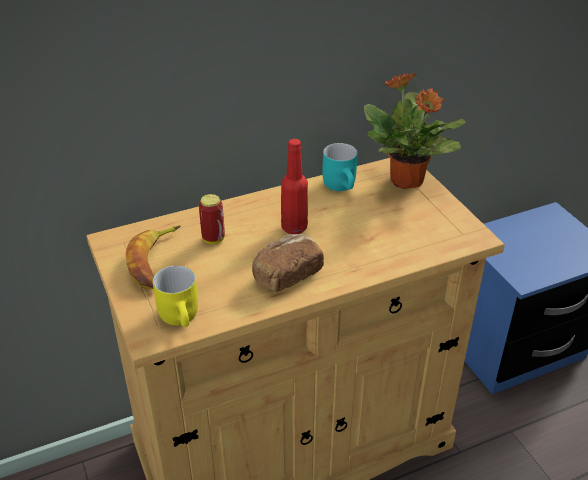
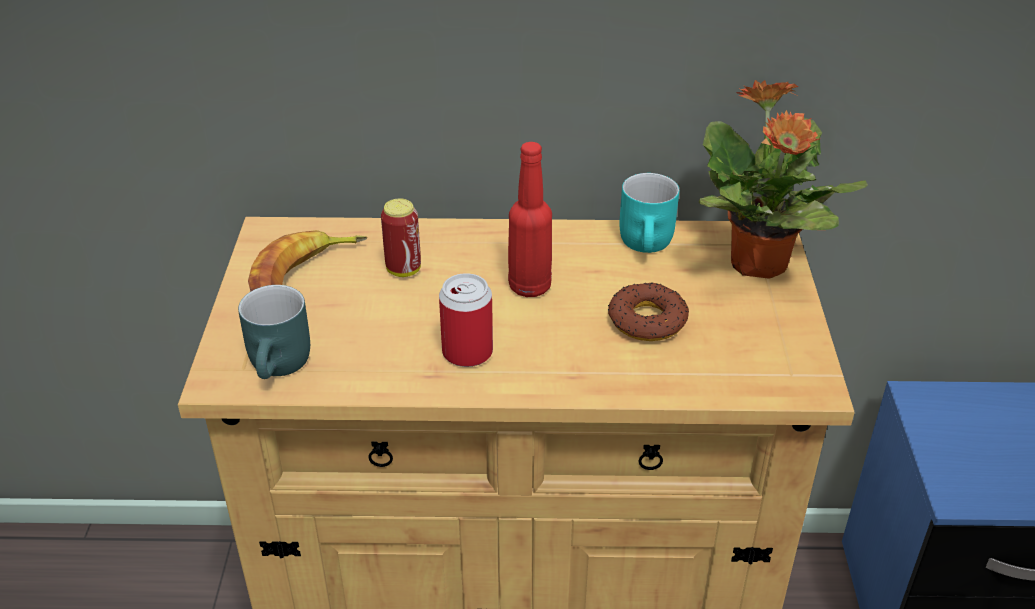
camera: 25 degrees right, 0 degrees up
yellow mug [153,265,198,327] -> turquoise mug [238,285,310,379]
bread [252,234,324,292] -> can [439,273,493,367]
none -> donut [608,282,689,341]

